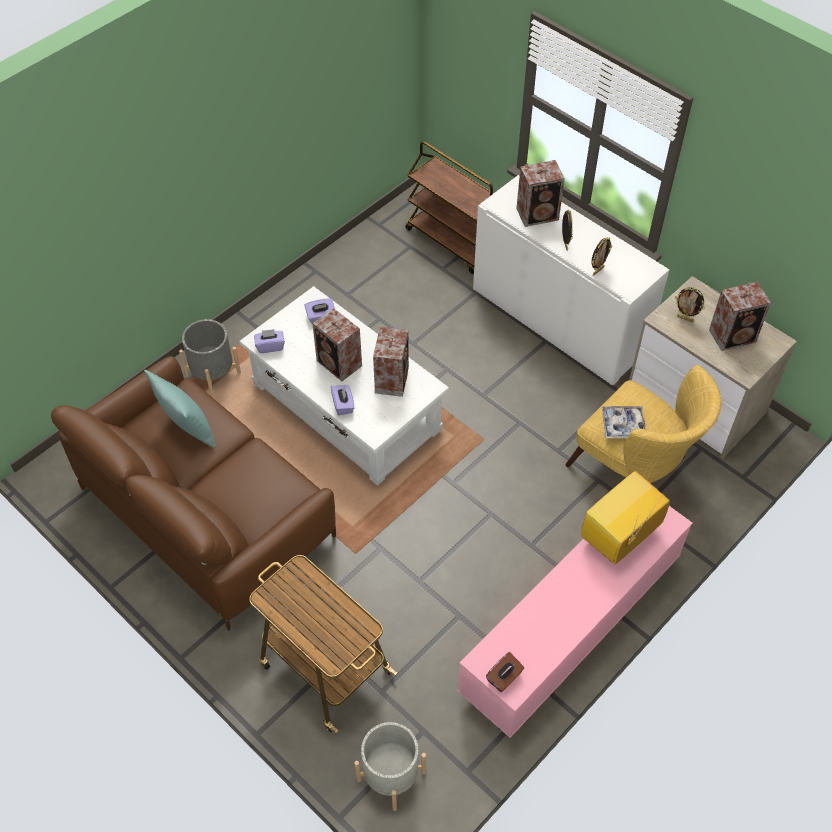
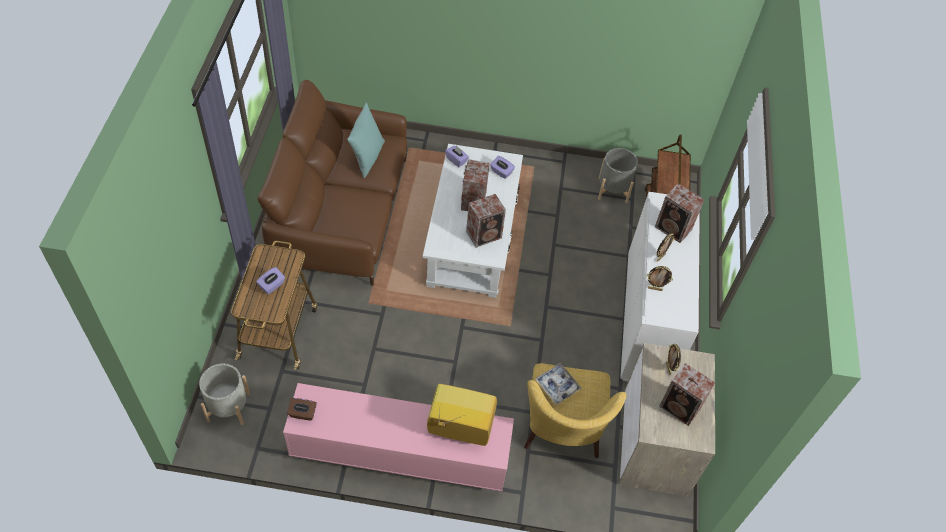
camera: 50 degrees right, 0 degrees up
grey planter [179,319,241,396] -> grey planter moved to [598,148,638,203]
purple tissue box [331,385,354,415] -> purple tissue box moved to [256,267,285,294]

